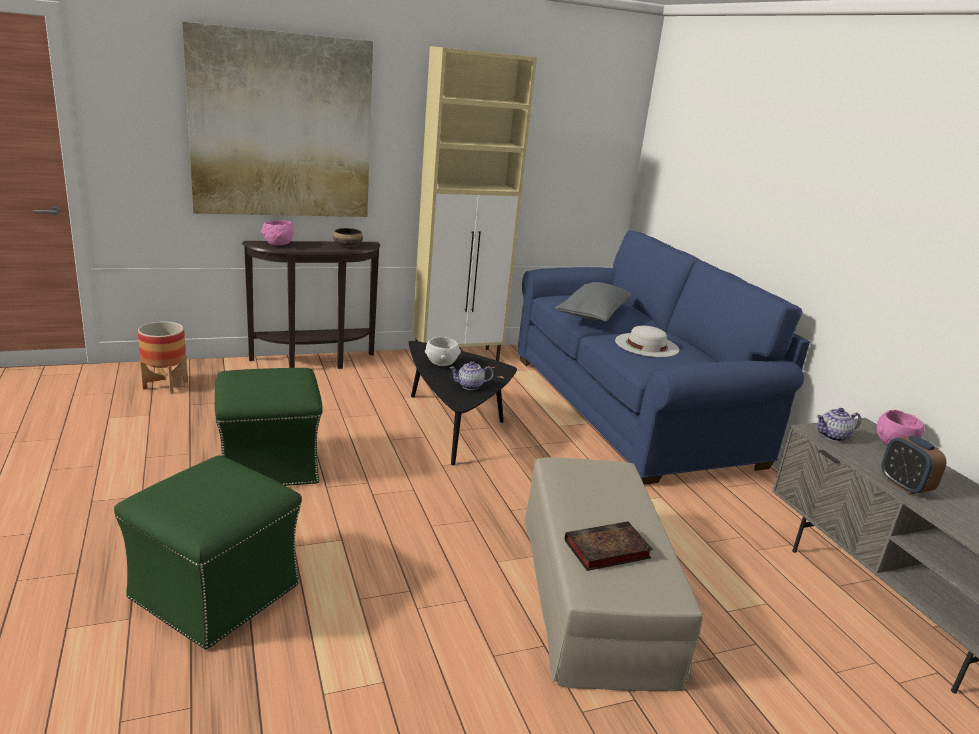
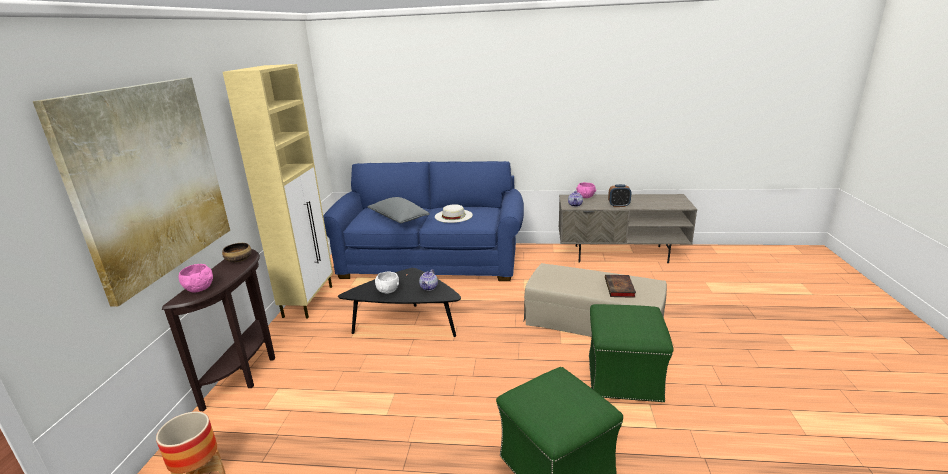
camera: 60 degrees left, 0 degrees up
green ottoman [215,368,323,486] -> green ottoman moved to [589,304,674,402]

